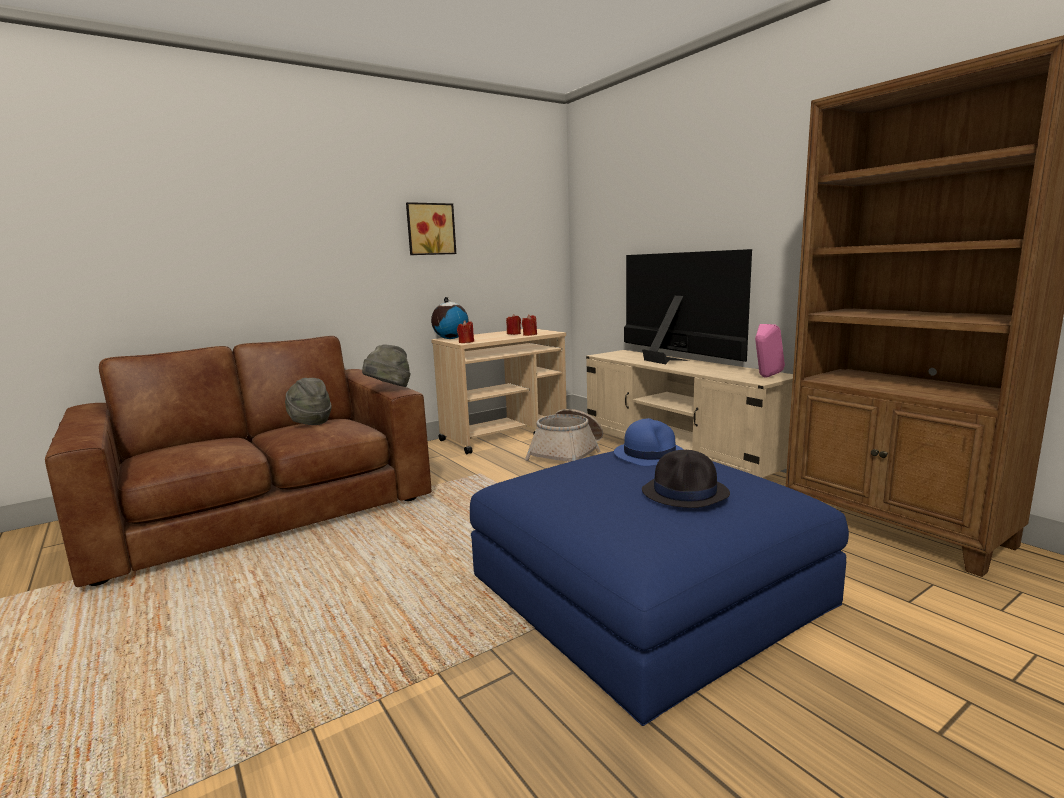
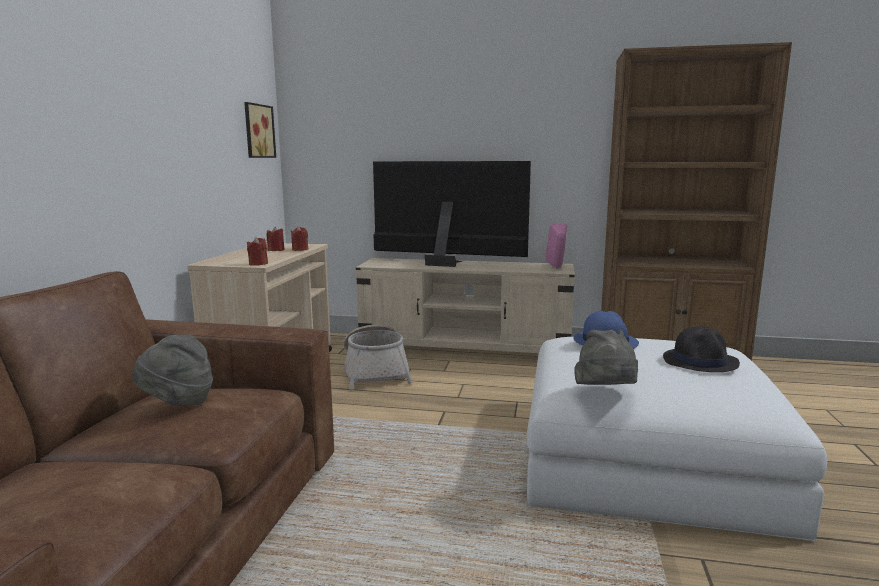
camera: 45 degrees left, 0 degrees up
grey hat [362,344,410,387] -> grey hat moved to [574,330,638,385]
picture [406,202,456,255] -> picture moved to [244,102,276,158]
globe [431,297,469,339] -> none
blue ottoman [470,451,849,726] -> white ottoman [527,337,827,541]

